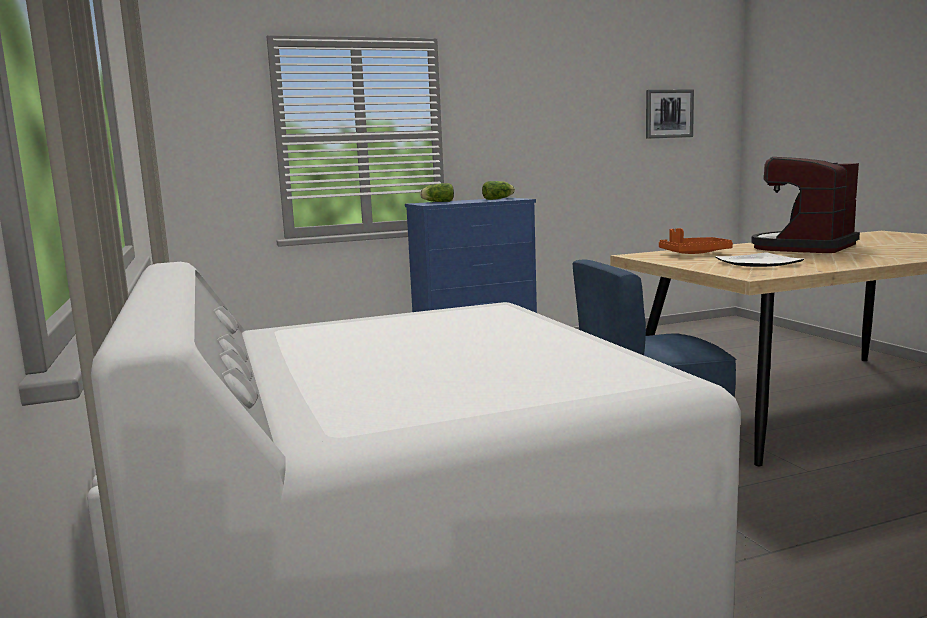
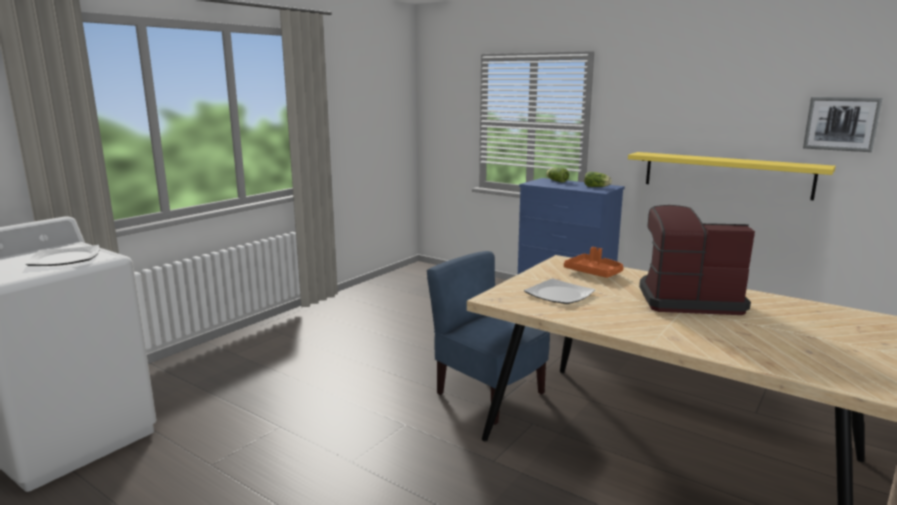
camera: 55 degrees right, 5 degrees up
none -> plate [26,245,99,266]
none -> yellow shelf [628,152,836,200]

